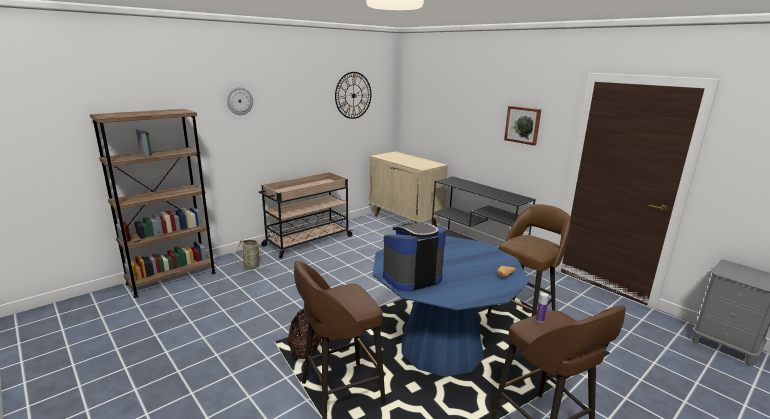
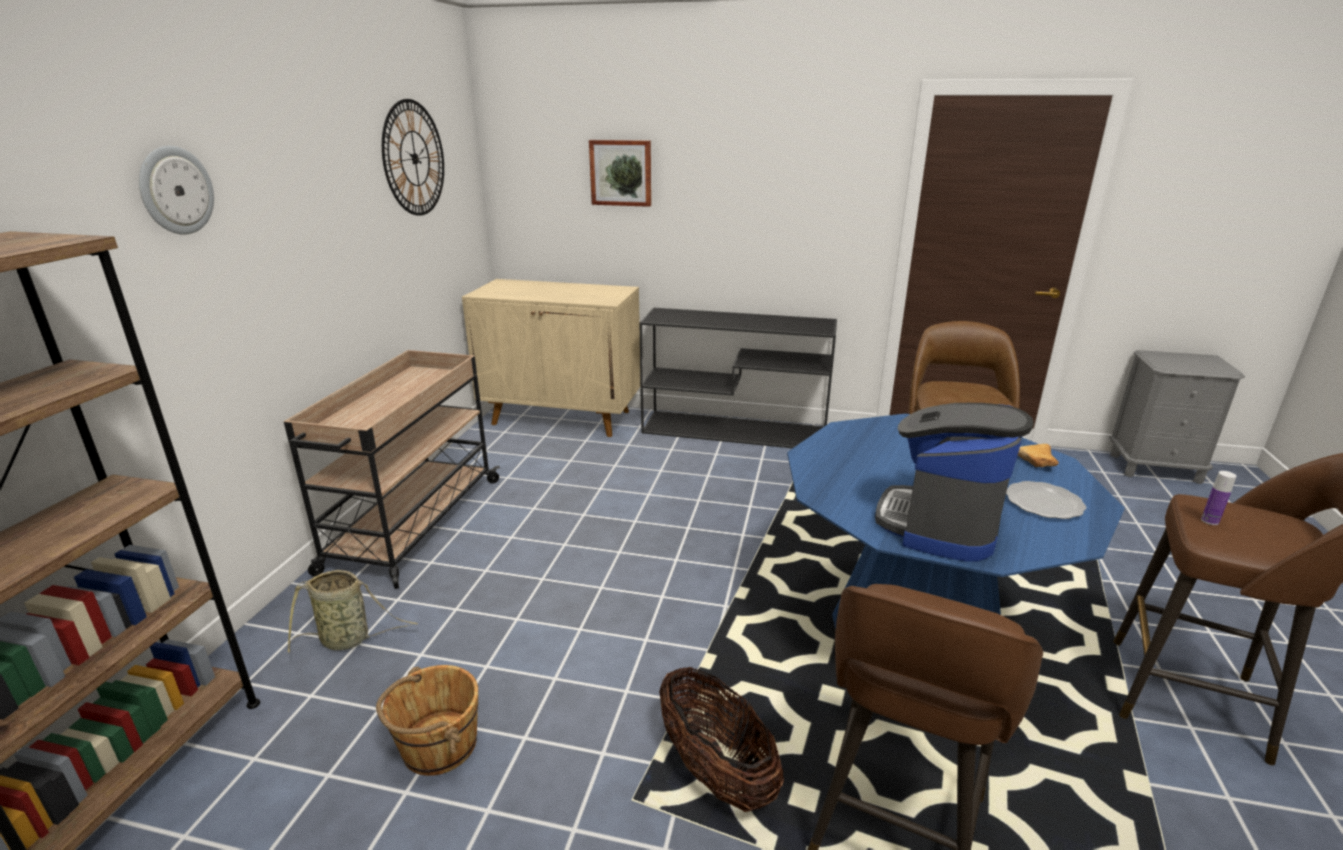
camera: 35 degrees left, 5 degrees up
picture [504,106,541,146] -> picture moved to [589,140,651,207]
none -> brown bucket [376,665,478,776]
none -> plate [1006,481,1086,519]

